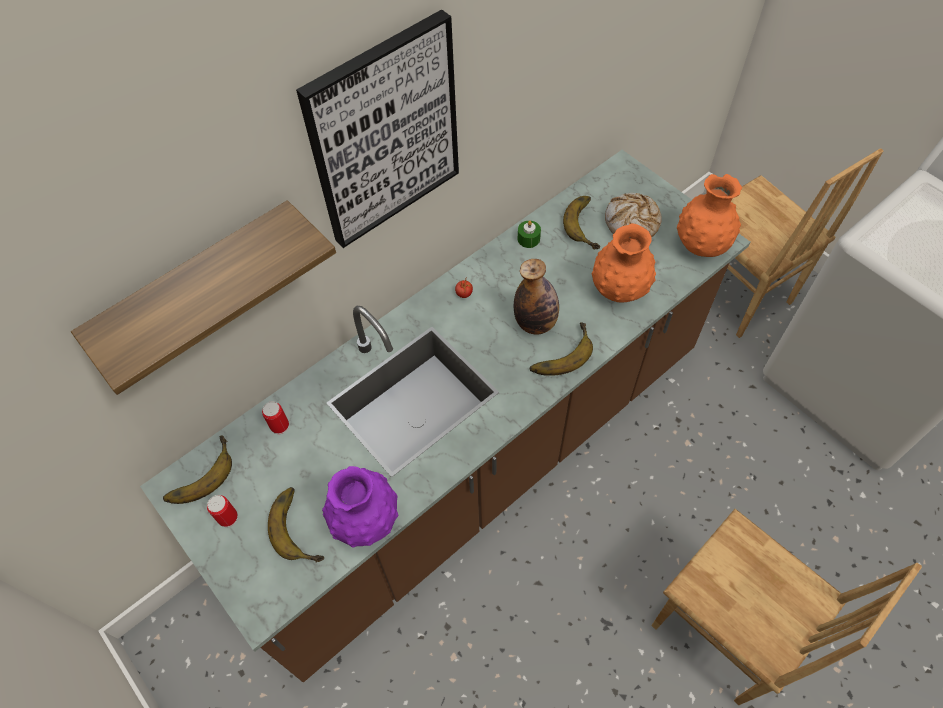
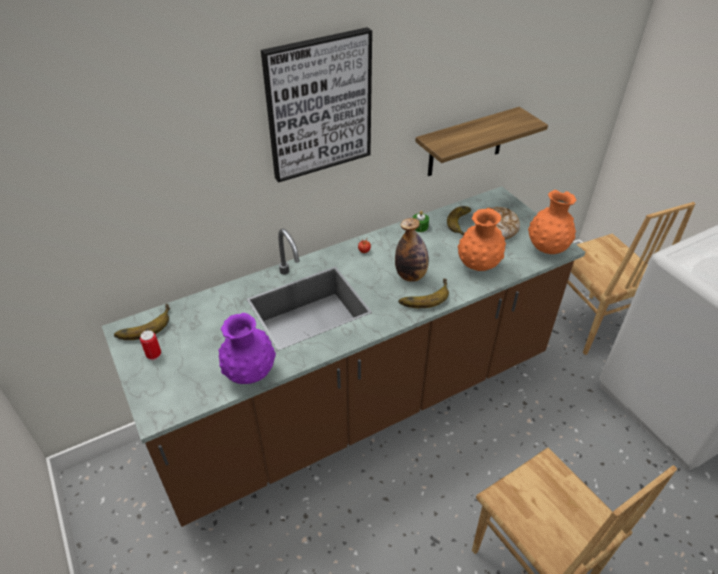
camera: 10 degrees right, 15 degrees down
shelf [71,200,336,395] -> shelf moved to [415,107,548,176]
can [262,401,289,434] -> none
banana [268,487,324,563] -> none

